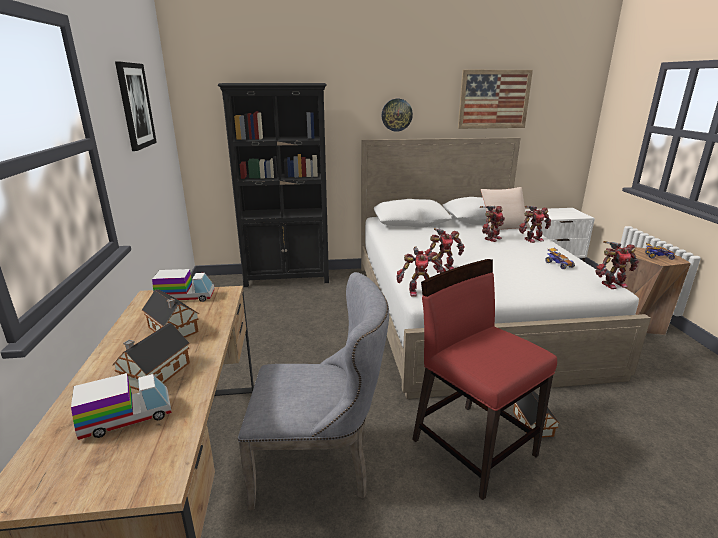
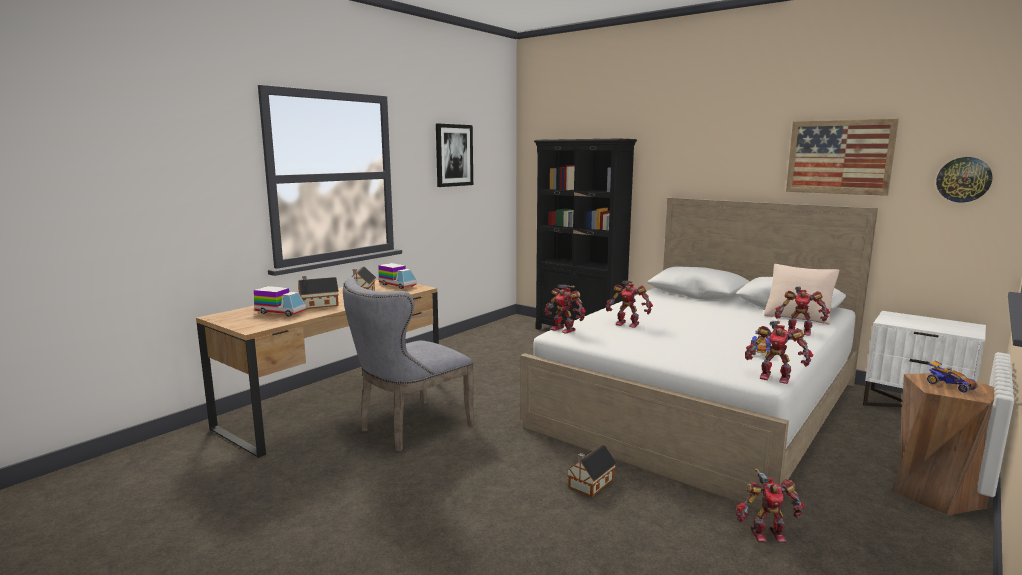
camera: 45 degrees right, 10 degrees down
grey chair [238,272,389,510] -> grey chair turned 90 degrees clockwise [343,277,474,451]
wall clock [382,99,413,132] -> wall clock moved to [936,157,992,203]
red chair [412,259,557,500] -> none
toy robot [480,206,505,242] -> toy robot moved to [735,468,804,543]

